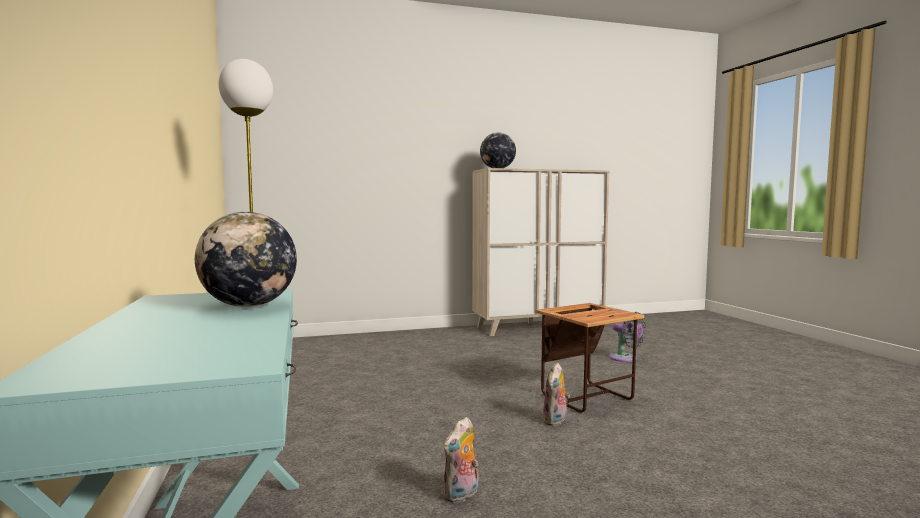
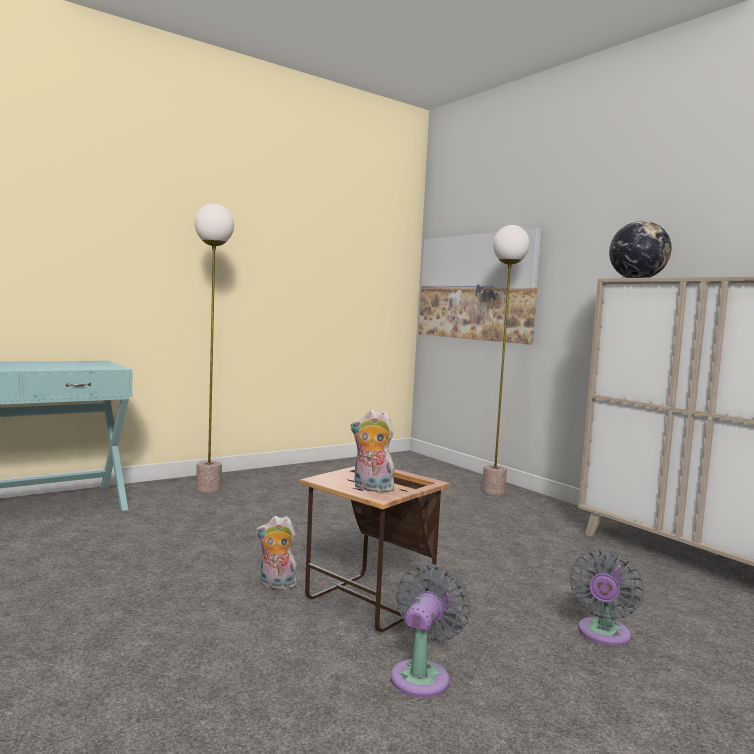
camera: 70 degrees right, 0 degrees up
globe [195,212,297,307] -> none
plush toy [443,417,479,503] -> plush toy moved to [351,409,395,493]
none -> grey fan [391,563,471,697]
none -> picture [419,229,541,344]
none -> floor lamp [482,225,530,495]

